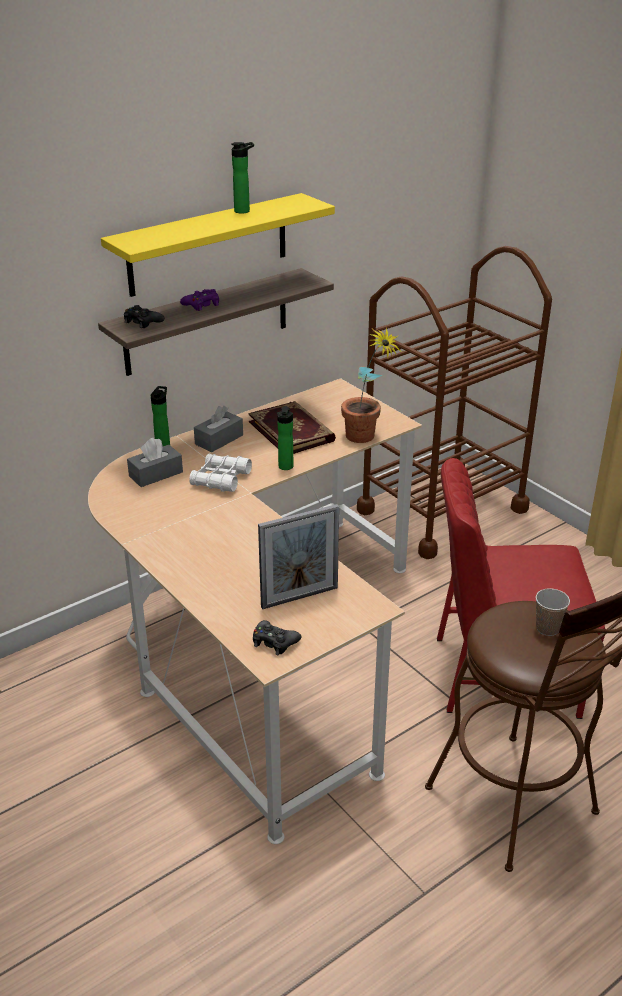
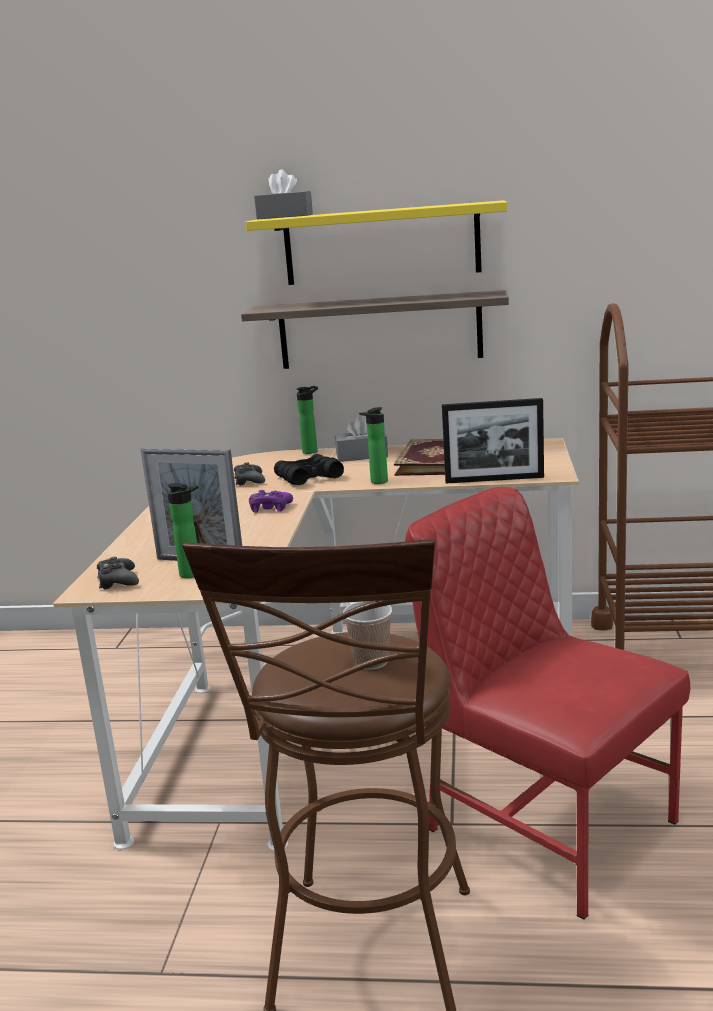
camera: 45 degrees right, 15 degrees down
black game controller [124,305,165,328] -> black game controller moved to [234,462,265,486]
grey tissue box [127,438,183,487] -> grey tissue box moved to [254,169,313,220]
purple game controller [180,289,219,311] -> purple game controller moved to [249,490,293,513]
white binoculars [189,454,252,492] -> black binoculars [274,454,344,485]
bottle [231,142,254,214] -> bottle moved to [168,483,199,578]
potted plant [341,328,401,443] -> picture frame [442,398,544,483]

